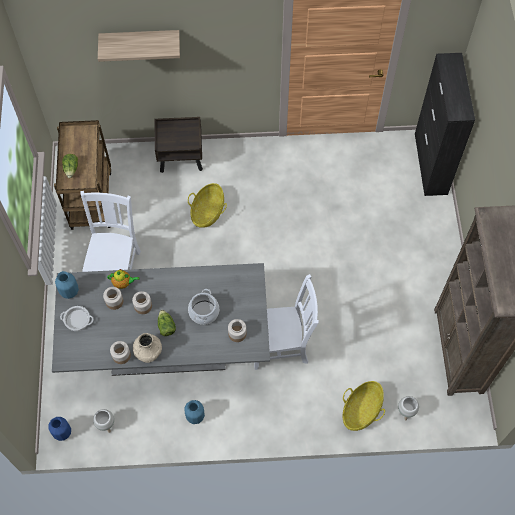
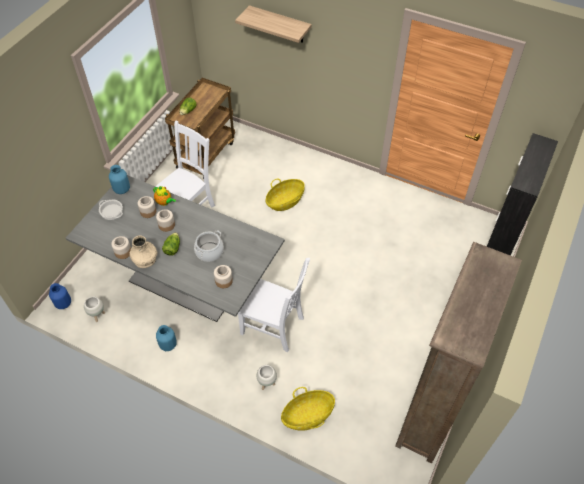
camera: 30 degrees right, 10 degrees down
brown nightstand [155,117,203,173] -> none
white planter [398,396,419,420] -> white planter moved to [257,365,277,390]

